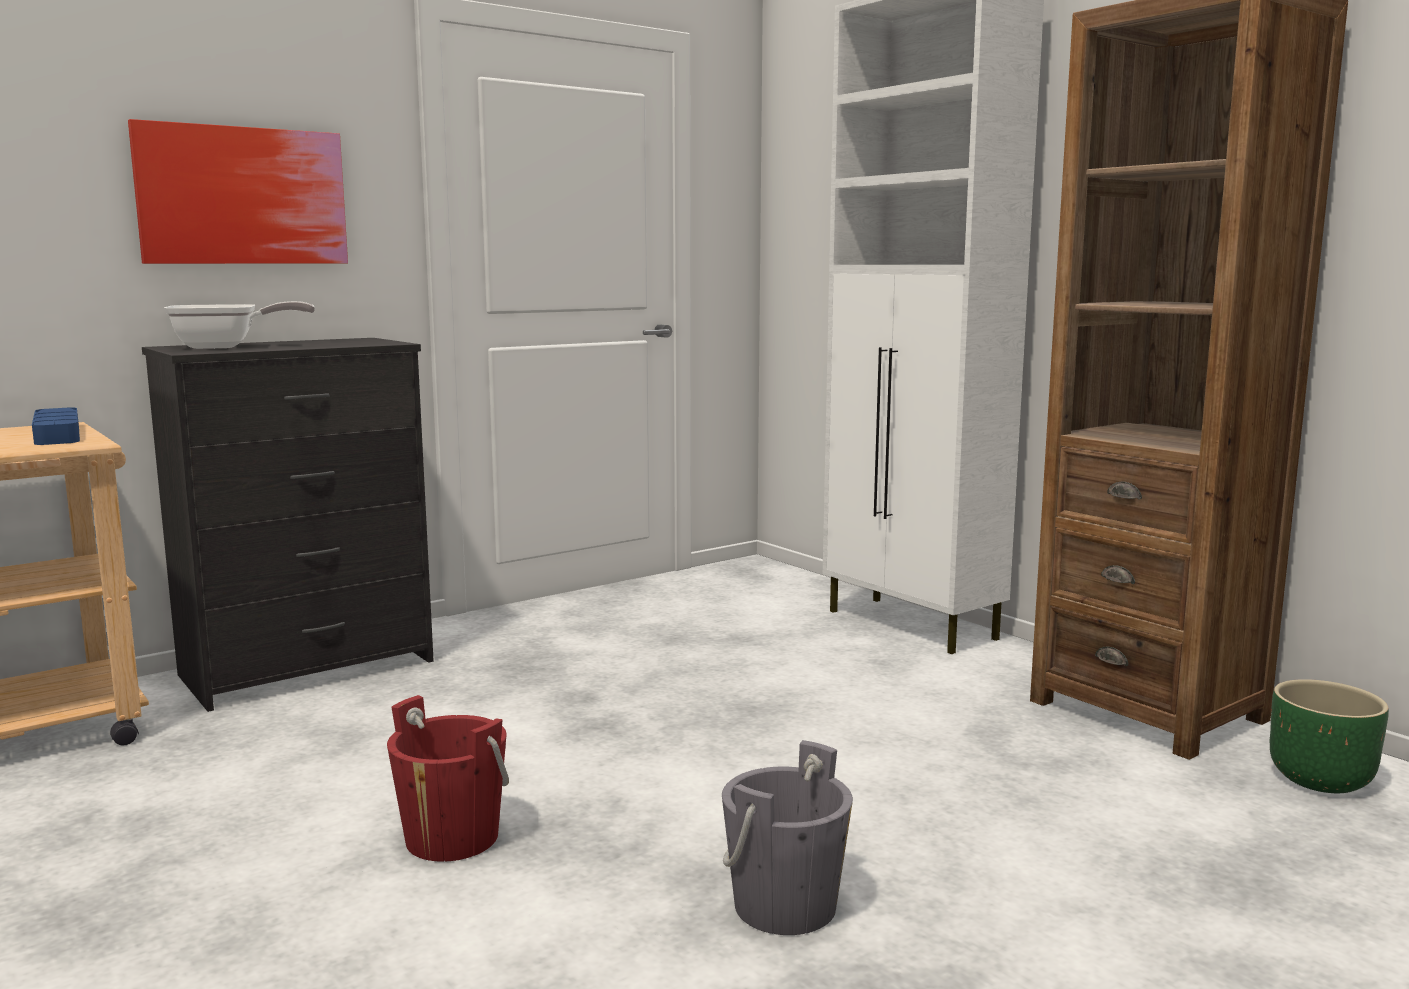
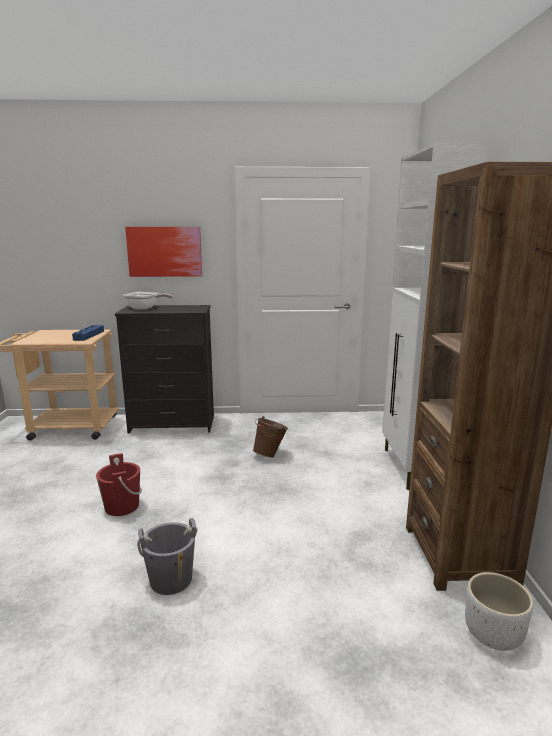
camera: 35 degrees right, 5 degrees up
green planter [1270,679,1389,793] -> white planter [465,572,533,651]
none -> brown bucket [253,416,288,458]

